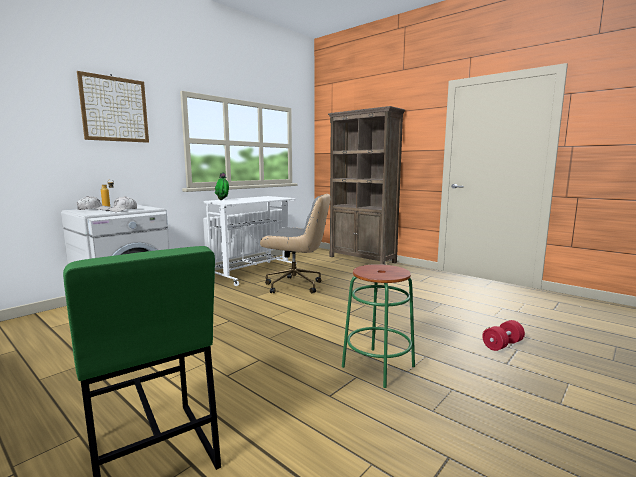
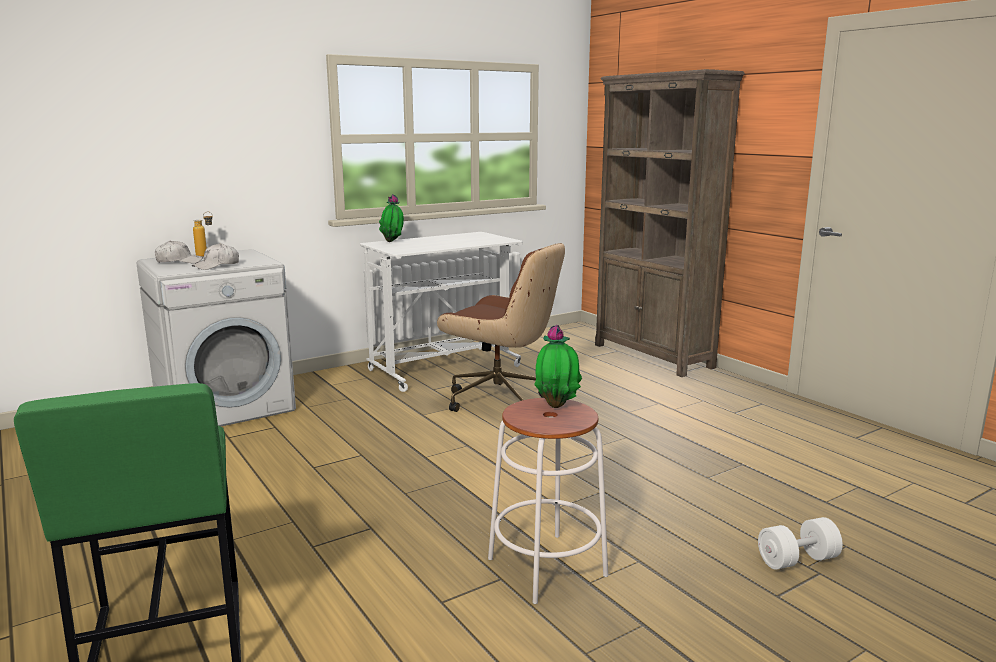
camera: 15 degrees right, 5 degrees up
picture [77,71,149,143] -> none
grey office chair [260,194,330,293] -> brown office chair [437,243,565,412]
green stool [342,264,415,388] -> white stool [488,398,608,604]
red dumbbell [482,320,525,351] -> white dumbbell [758,517,843,570]
none -> potted plant [535,325,582,408]

